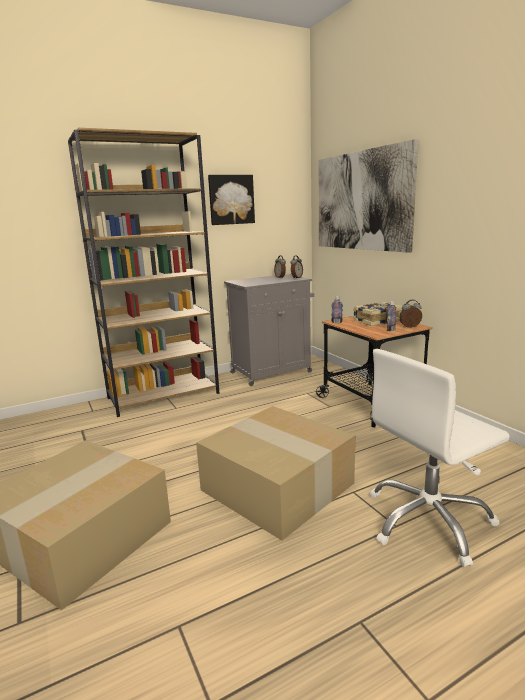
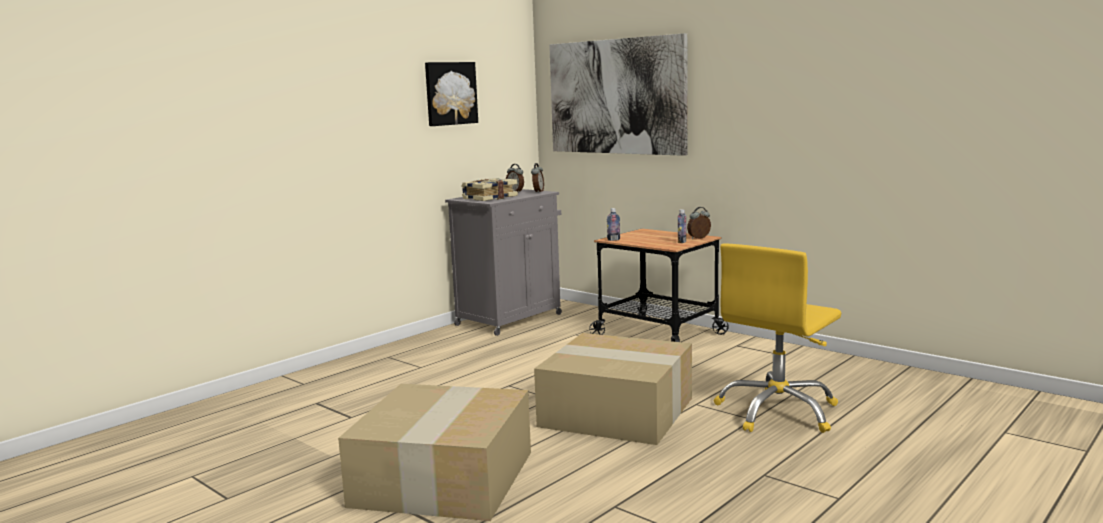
camera: 20 degrees left, 5 degrees down
brown bookcase [68,127,219,417] -> none
book [353,302,402,326] -> book moved to [461,178,518,201]
white office chair [370,349,510,567] -> yellow office chair [714,243,841,433]

